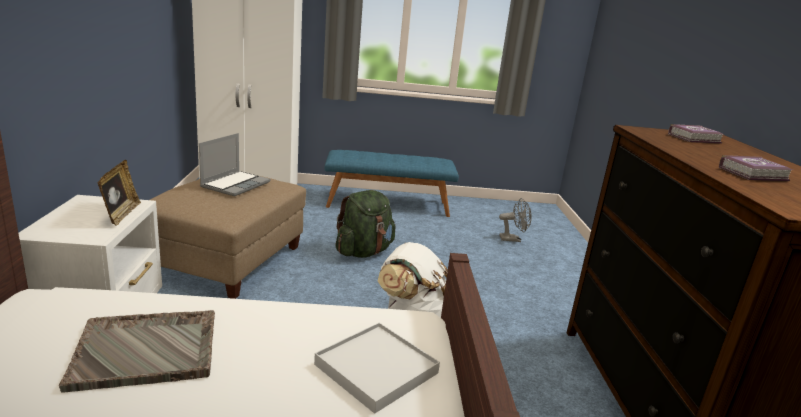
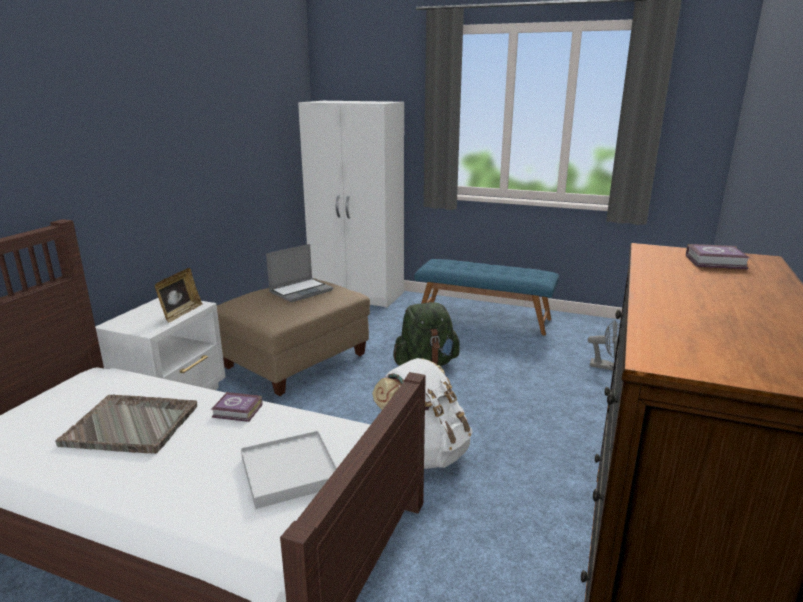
camera: 25 degrees right, 0 degrees up
book [719,155,793,181] -> book moved to [212,392,263,422]

